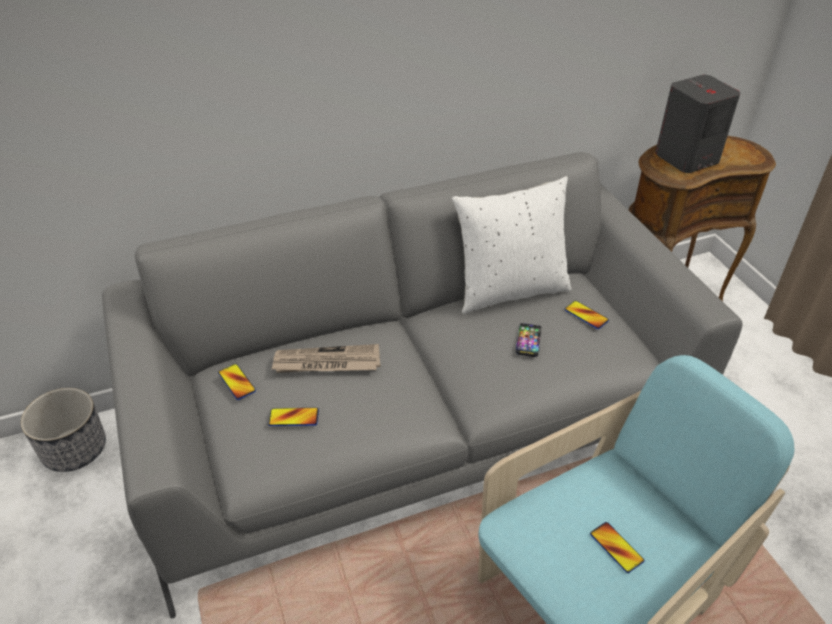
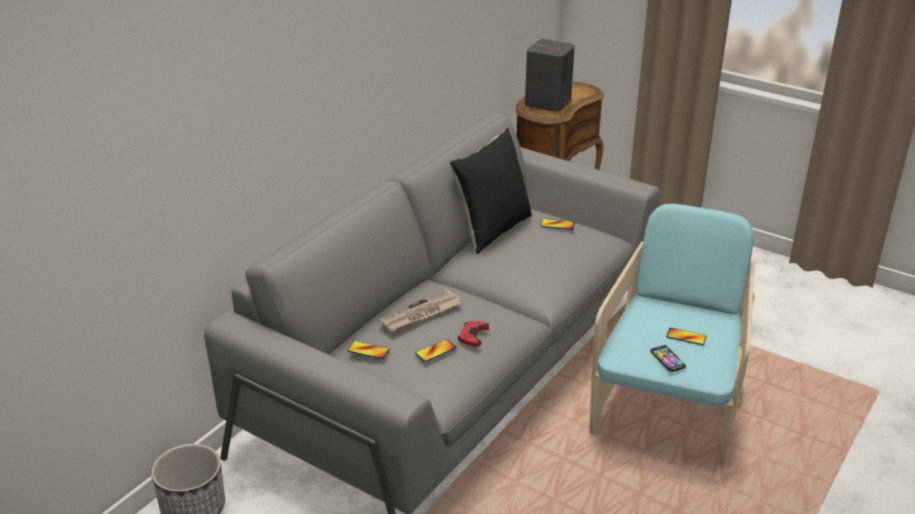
camera: 35 degrees left, 10 degrees down
white pillow [452,176,572,314] -> black pillow [449,128,532,254]
phone [516,323,542,357] -> phone moved to [650,345,686,372]
none -> red game controller [458,321,489,347]

